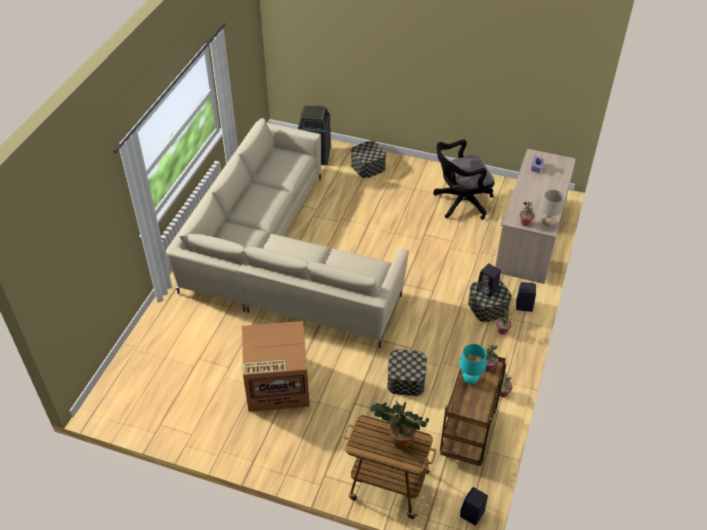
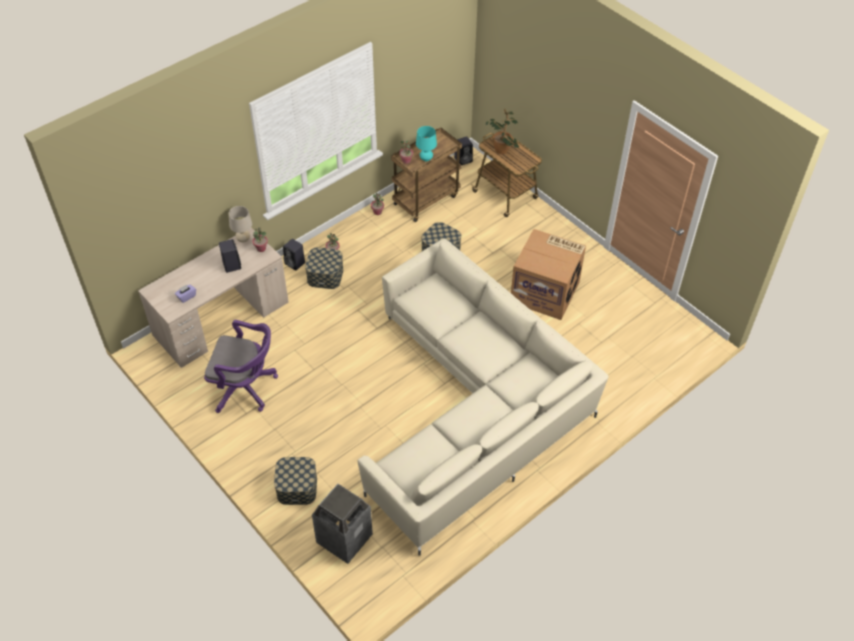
camera: 150 degrees left, 5 degrees up
black office chair [433,139,494,220] -> purple office chair [204,320,278,413]
black speaker [477,263,501,297] -> black speaker moved to [219,239,241,273]

